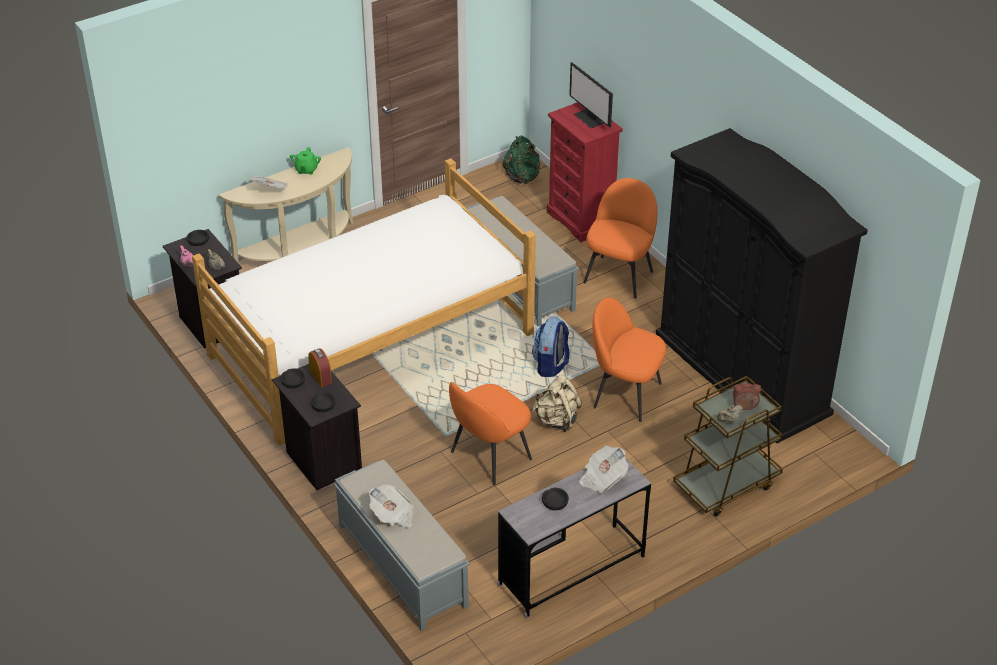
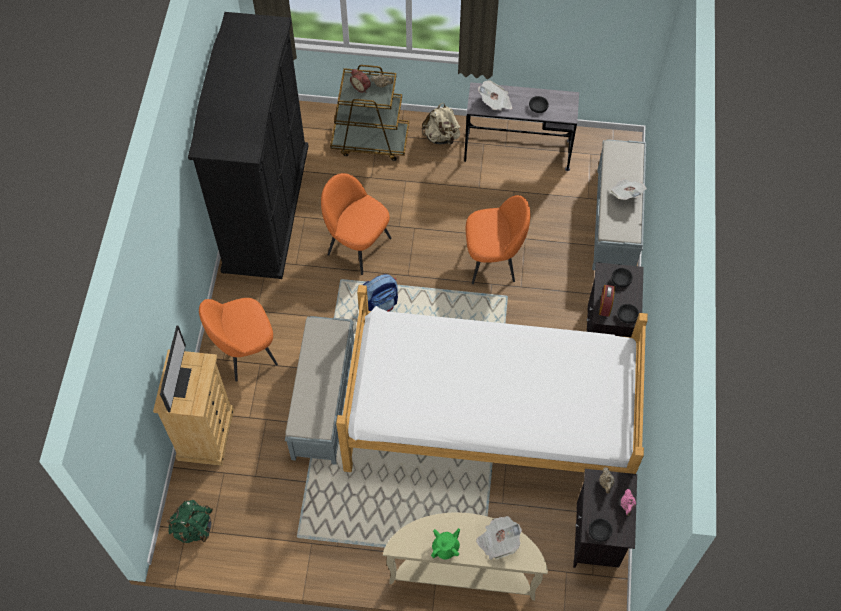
camera: 140 degrees left, 20 degrees up
beige backpack [532,375,582,432] -> beige backpack moved to [422,103,461,144]
red dresser [547,102,623,242] -> beige dresser [153,350,234,466]
orange chair [592,297,666,422] -> orange chair turned 150 degrees clockwise [321,173,392,275]

